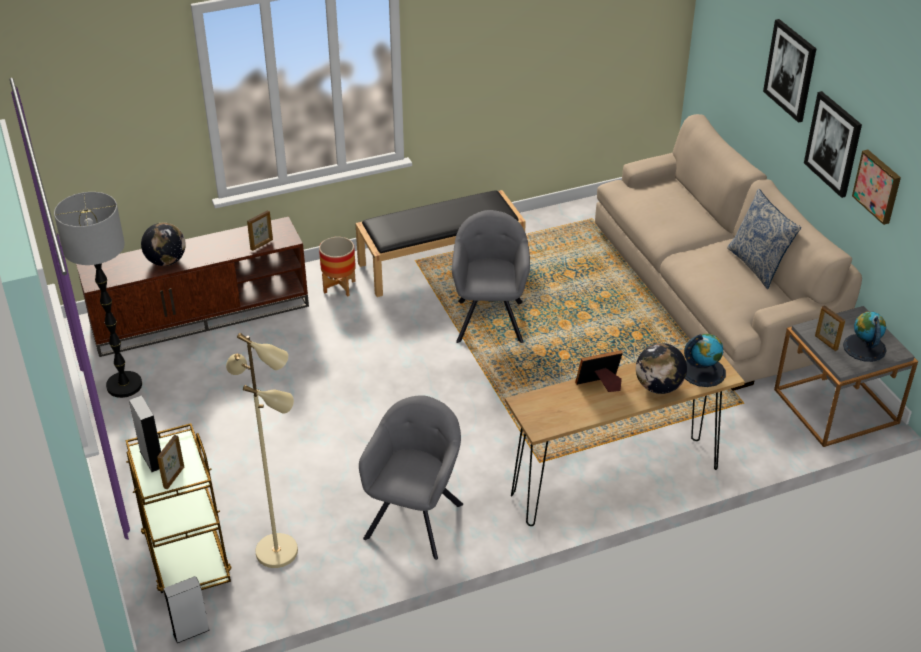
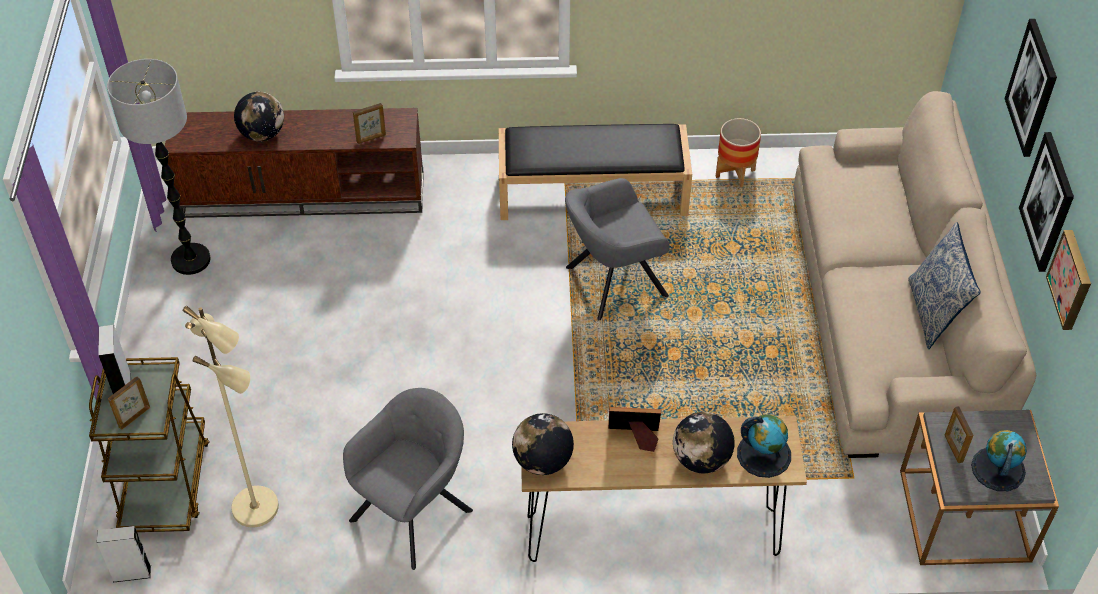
camera: 20 degrees right, 10 degrees up
planter [319,237,356,297] -> planter moved to [716,118,761,187]
grey armchair [452,210,530,343] -> grey armchair turned 135 degrees counterclockwise [565,178,669,320]
none -> globe [512,413,574,475]

